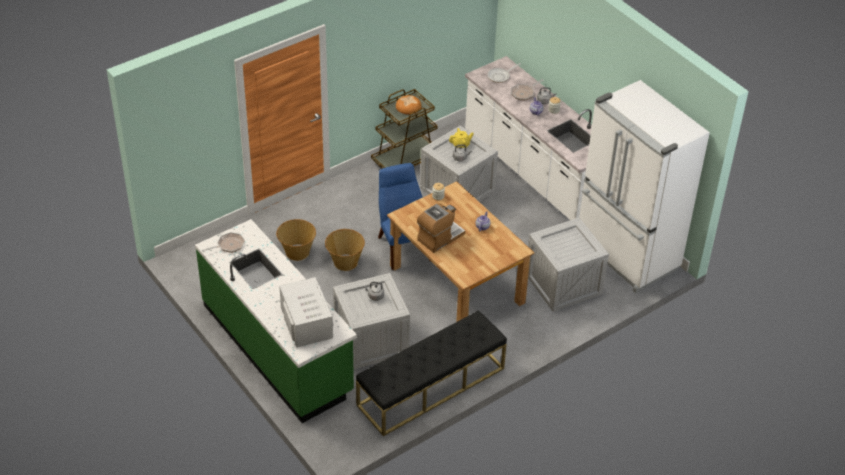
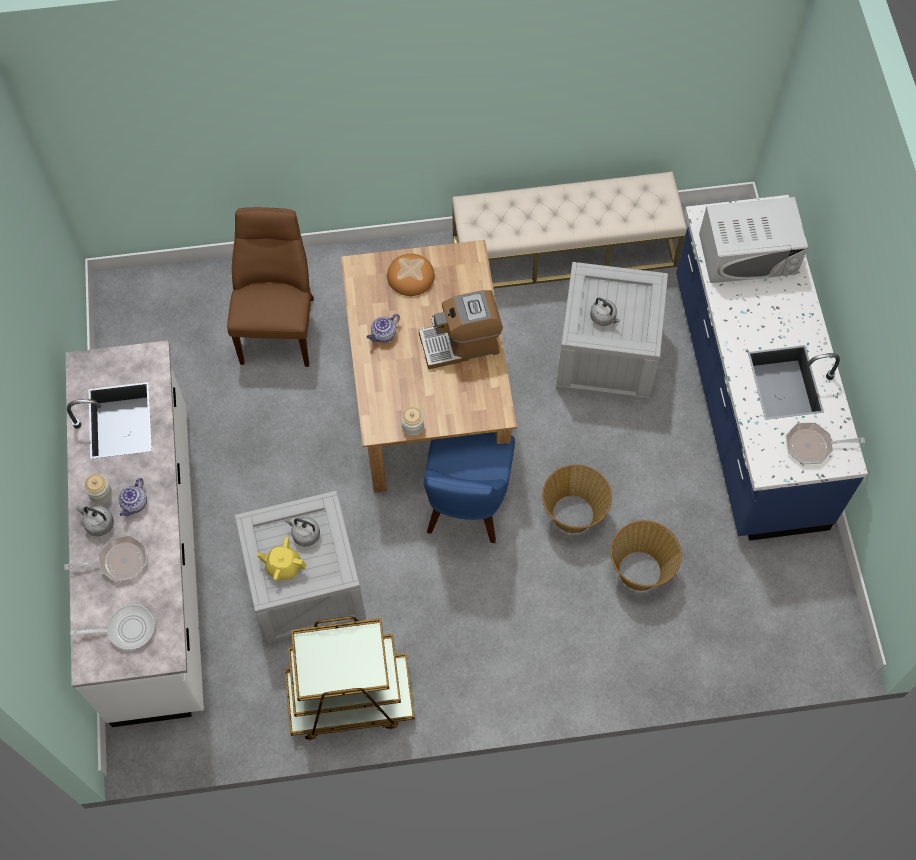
camera: 150 degrees left, 20 degrees up
green counter [195,219,357,423] -> blue counter [676,195,868,541]
white microwave [279,277,333,347] -> white microwave turned 105 degrees counterclockwise [699,197,808,283]
black bench [356,310,507,436] -> beige bench [452,172,687,289]
bread [396,95,422,114] -> bread moved to [387,254,435,296]
crate [528,218,609,312] -> brown chair [227,207,314,367]
white fridge [579,80,710,293] -> none

